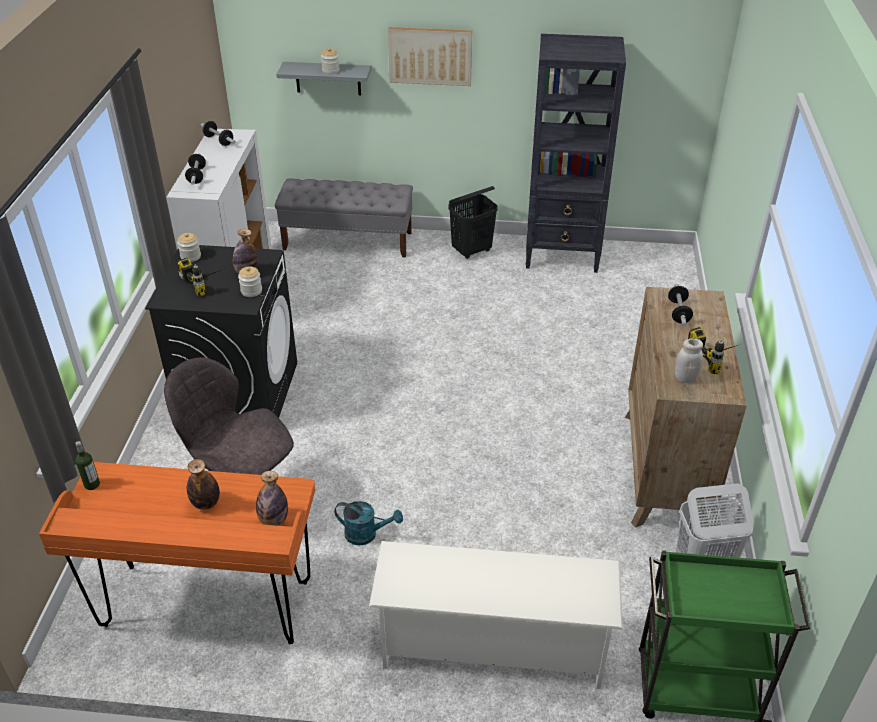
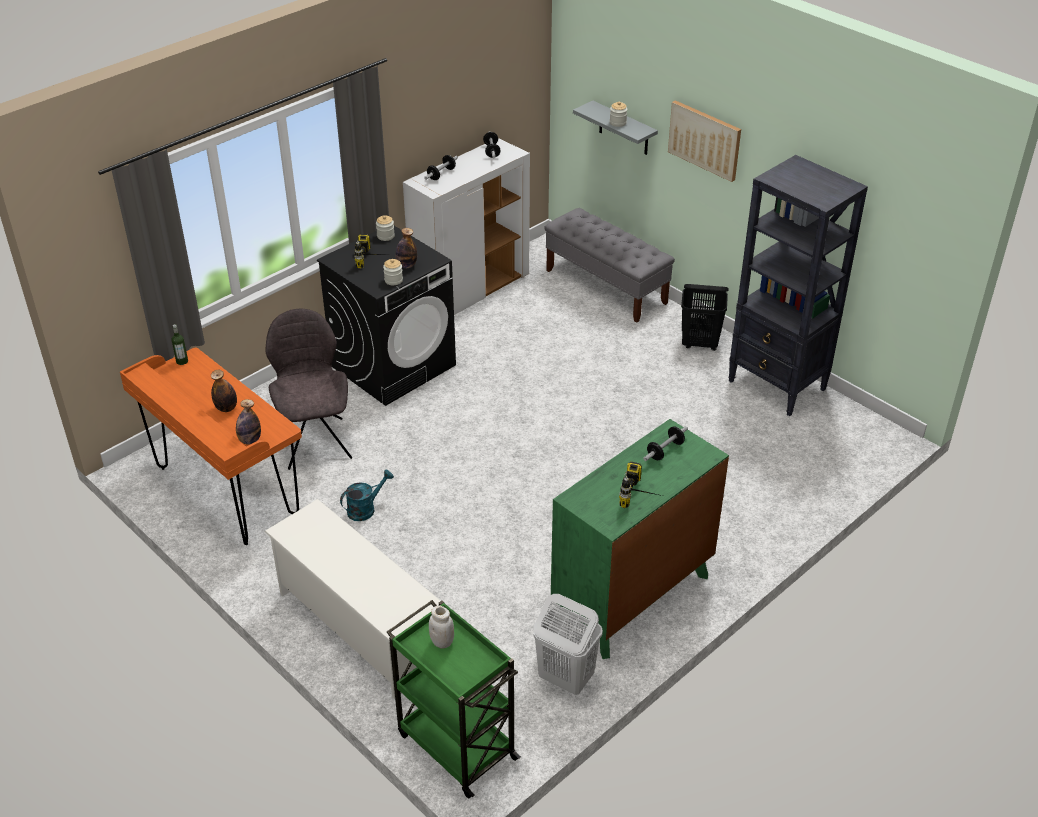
camera: 40 degrees right, 0 degrees up
turquoise watering can [334,501,403,545] -> turquoise watering can turned 90 degrees counterclockwise [340,470,394,521]
brown dresser [625,287,747,528] -> green dresser [551,419,729,659]
white jar [675,339,703,383] -> white jar moved to [429,606,454,648]

